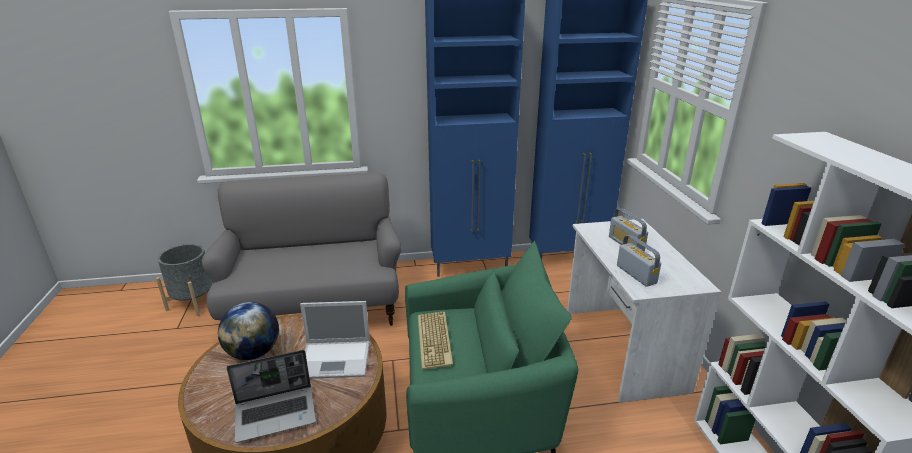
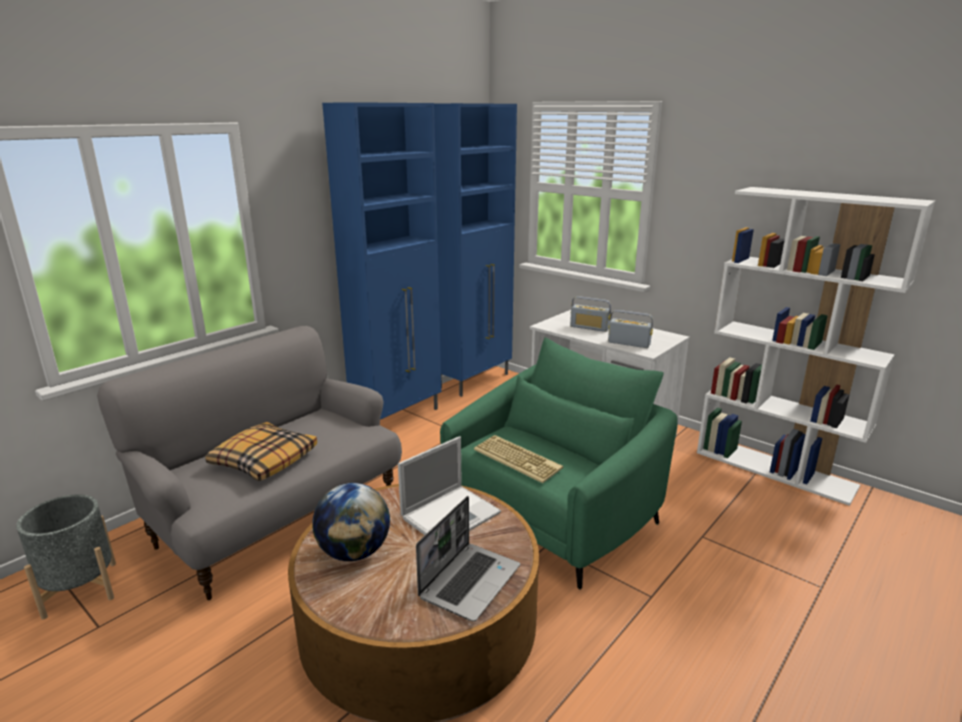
camera: 40 degrees left, 5 degrees down
none -> pillow [205,422,317,481]

